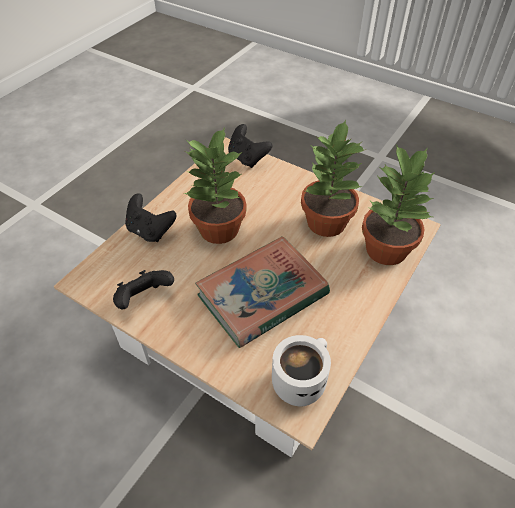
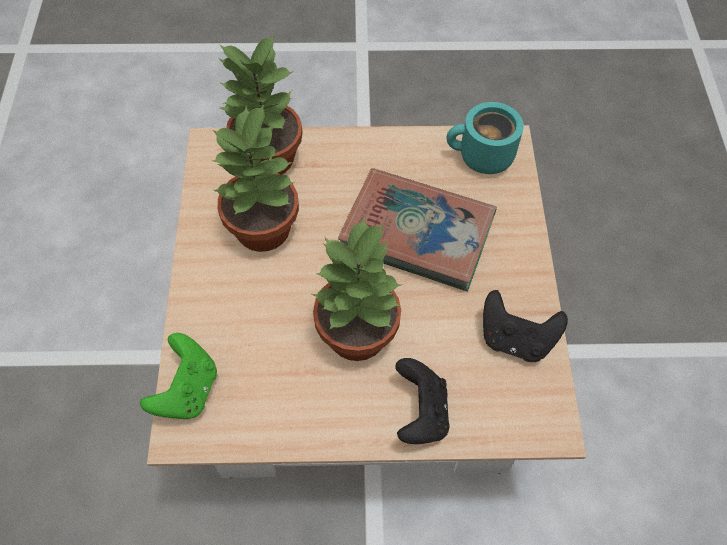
camera: 125 degrees left, 10 degrees up
black game controller [228,124,272,168] -> green game controller [140,333,217,419]
white mug [272,335,331,406] -> turquoise mug [447,102,524,174]

